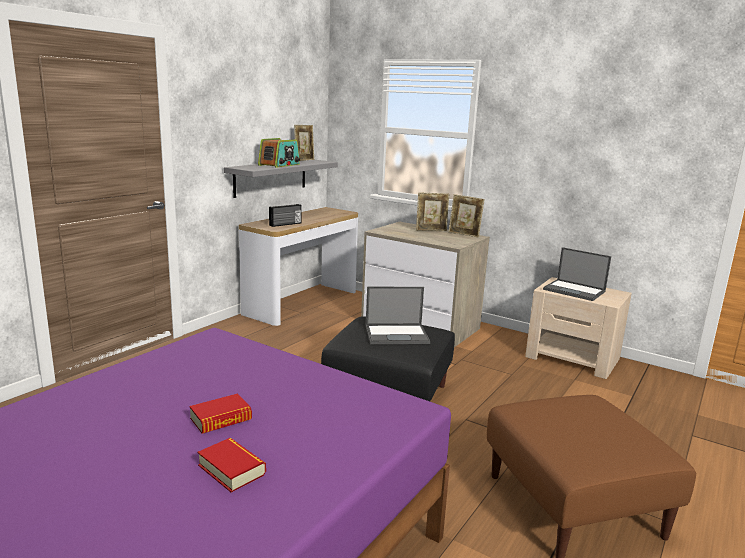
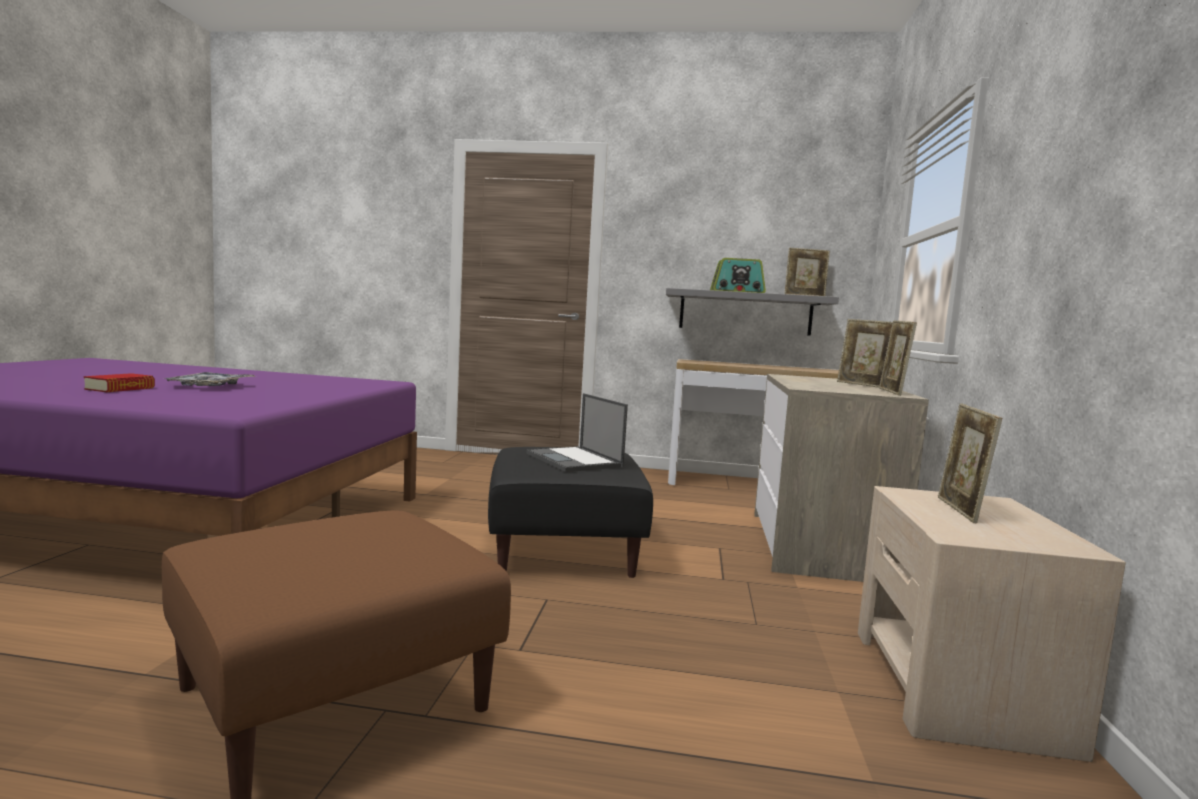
camera: 65 degrees right, 10 degrees down
book [190,393,252,434] -> tray [162,372,256,386]
radio [269,204,302,227] -> none
laptop [543,247,611,301] -> picture frame [937,403,1002,523]

